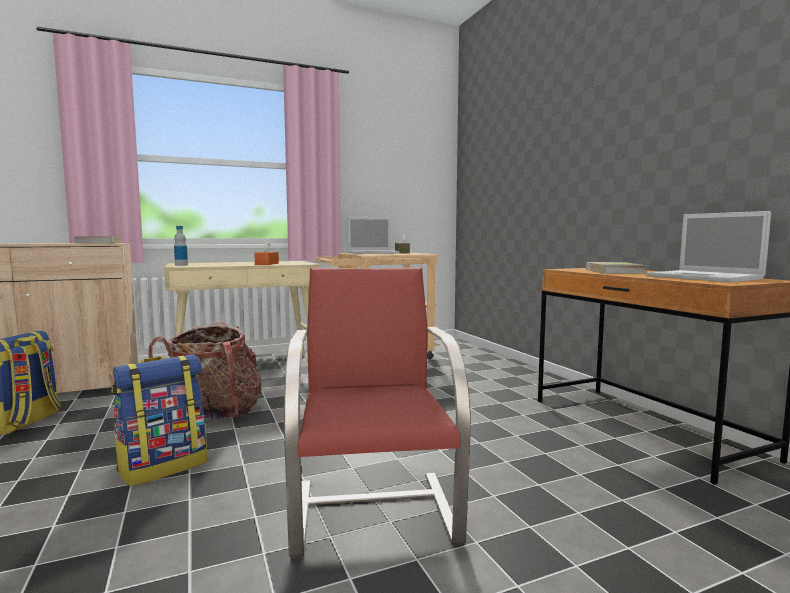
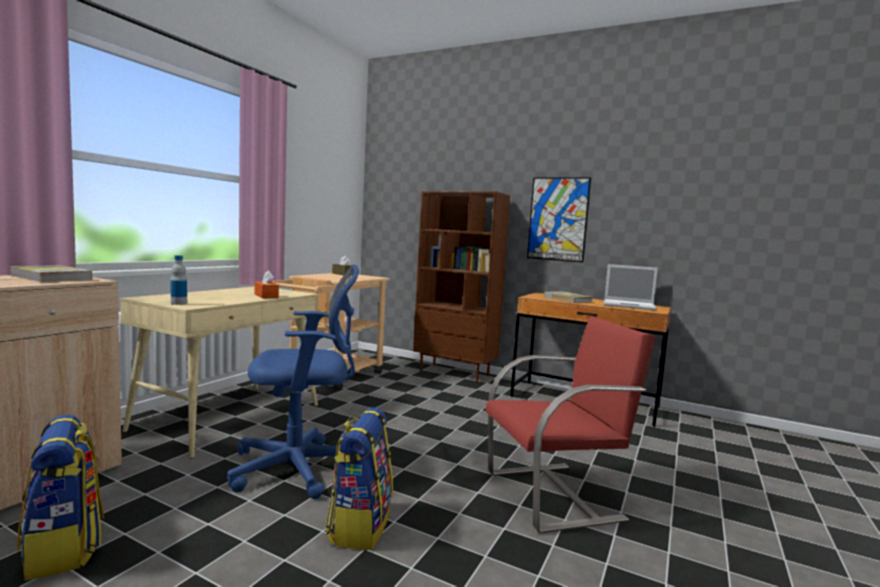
camera: 40 degrees left, 0 degrees up
backpack [148,322,262,420] -> blue office chair [227,264,359,499]
red chair [284,267,471,558] -> red chair turned 120 degrees clockwise [486,316,656,533]
laptop [347,217,399,254] -> none
none -> brown bookcase [413,191,510,383]
none -> picture [527,177,591,263]

